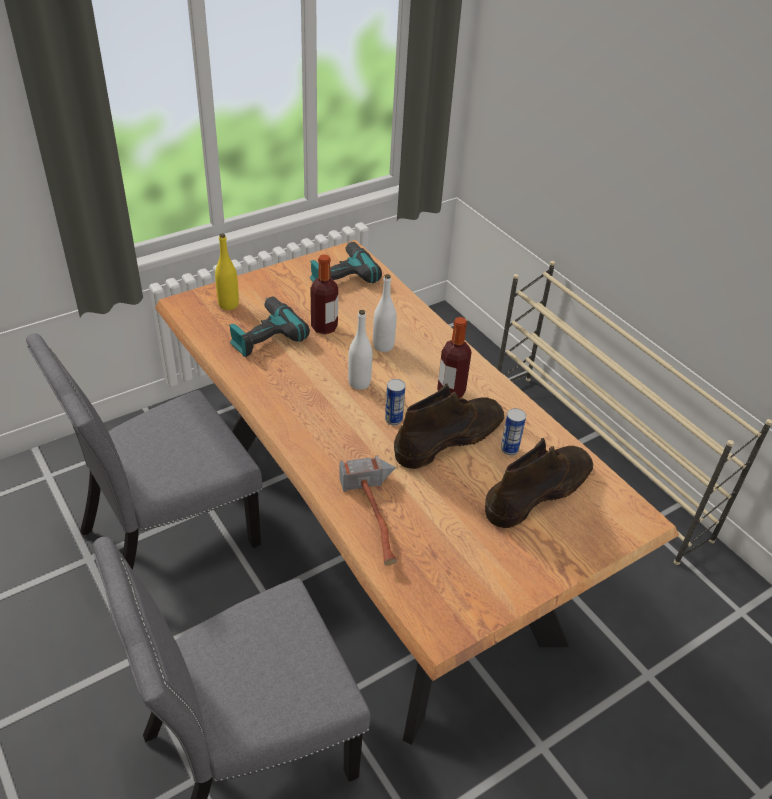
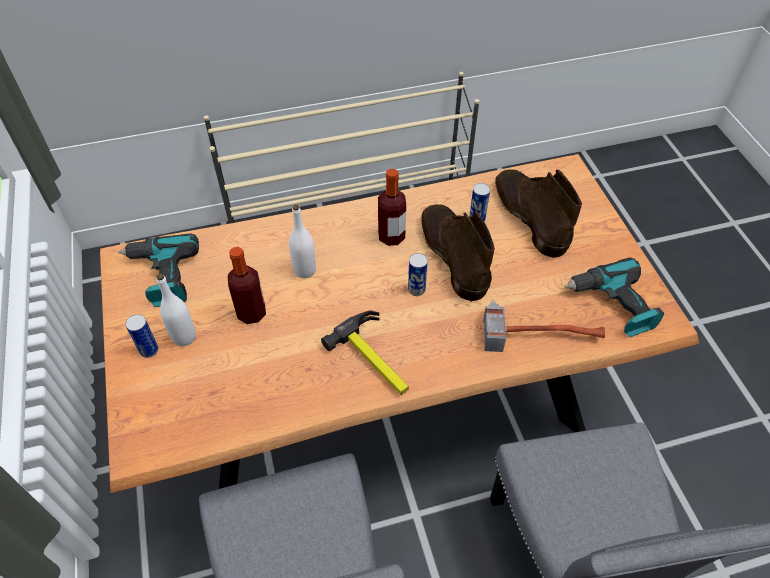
camera: 70 degrees left, 10 degrees up
yellow bottle [215,233,239,310] -> none
power drill [229,296,310,357] -> power drill moved to [564,258,664,337]
white bottle [348,310,372,390] -> white bottle moved to [156,274,196,346]
none -> can [125,314,158,358]
none -> hammer [321,310,409,395]

